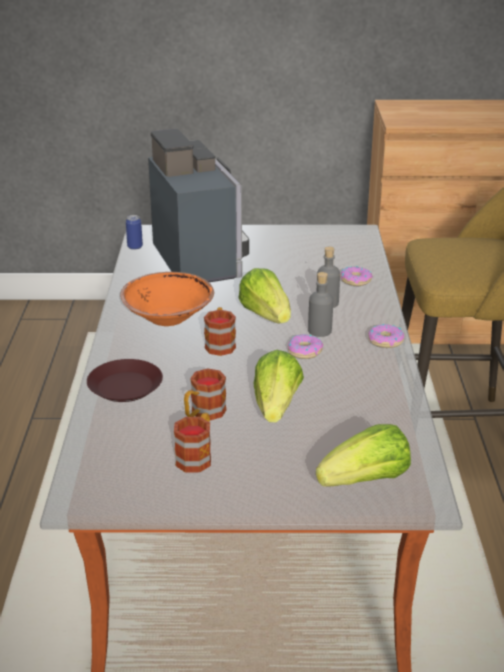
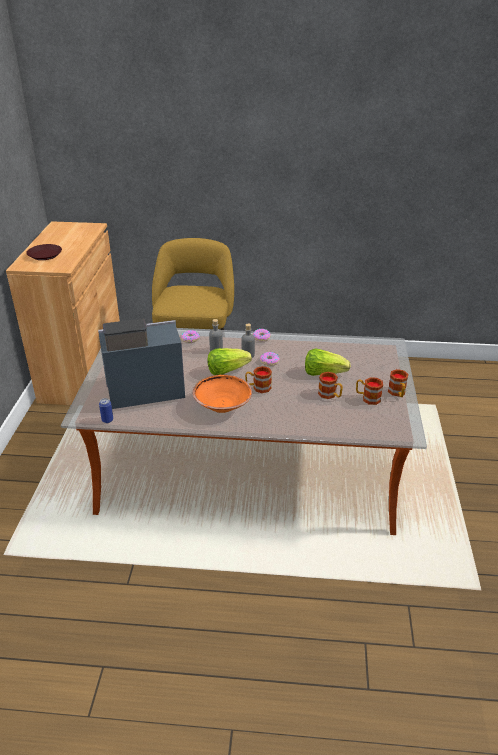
camera: 85 degrees left, 5 degrees up
brown plate [87,359,163,402] -> brown plate moved to [26,244,62,260]
lettuce [316,424,411,487] -> none
none -> mug [388,369,408,397]

